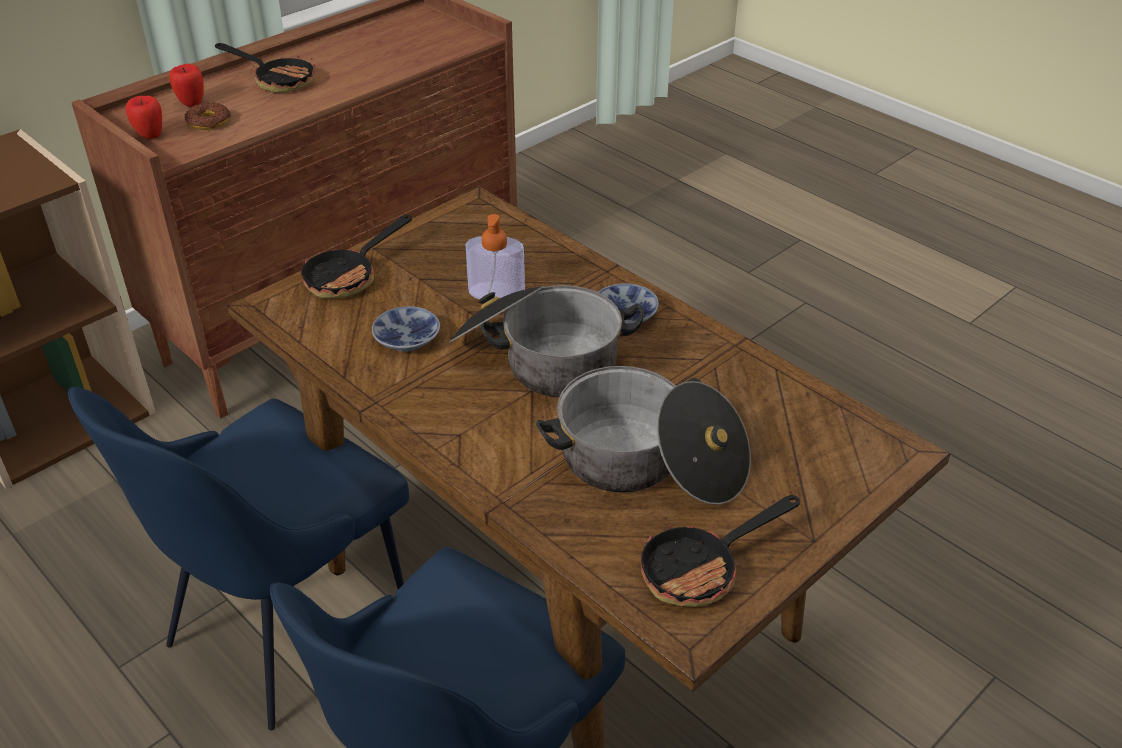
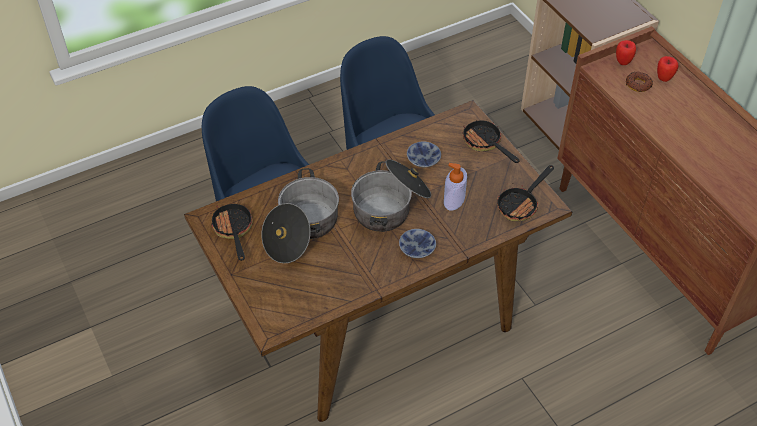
camera: 105 degrees right, 10 degrees up
frying pan [215,43,315,93] -> frying pan moved to [497,165,554,221]

